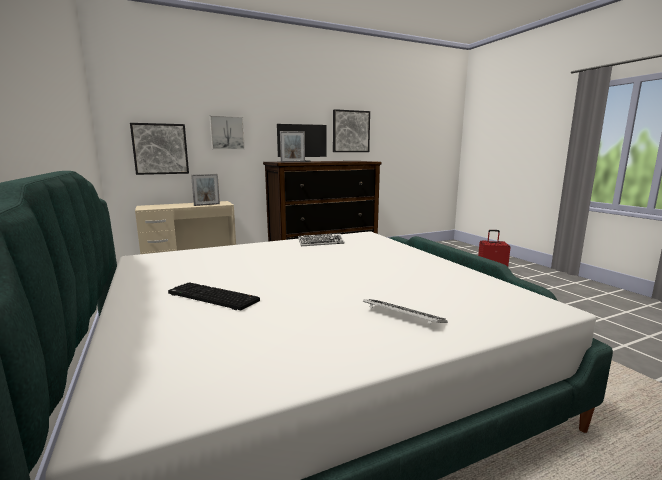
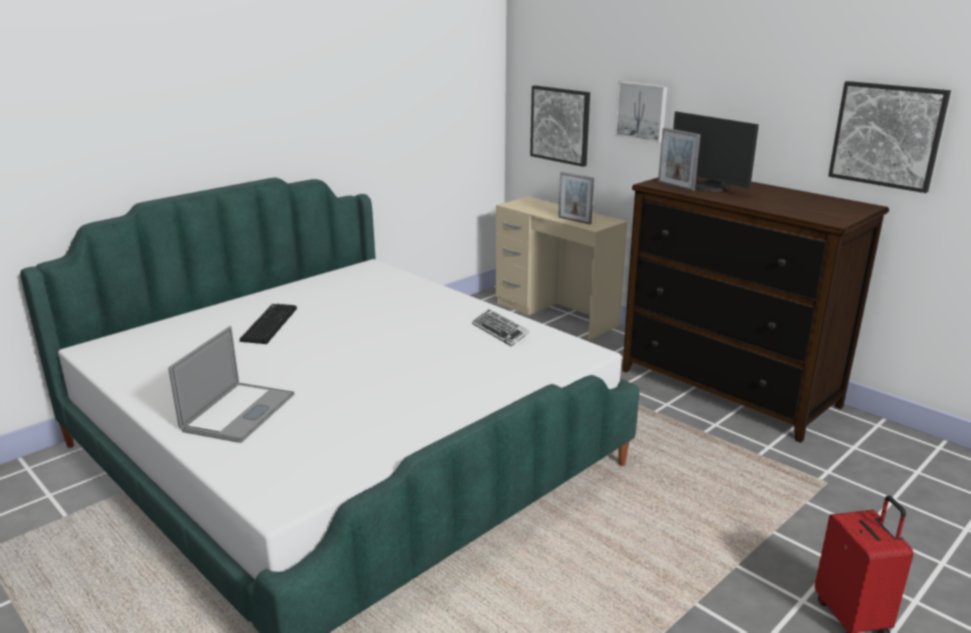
camera: 70 degrees right, 10 degrees up
keyboard [363,299,448,324] -> laptop [169,326,295,443]

